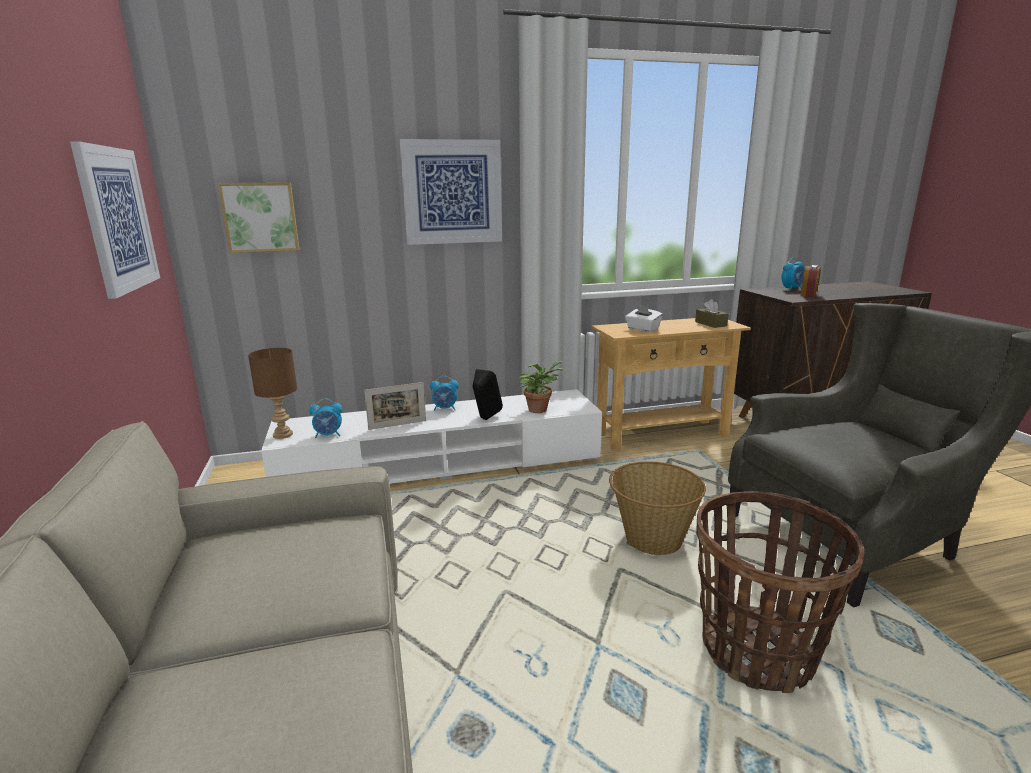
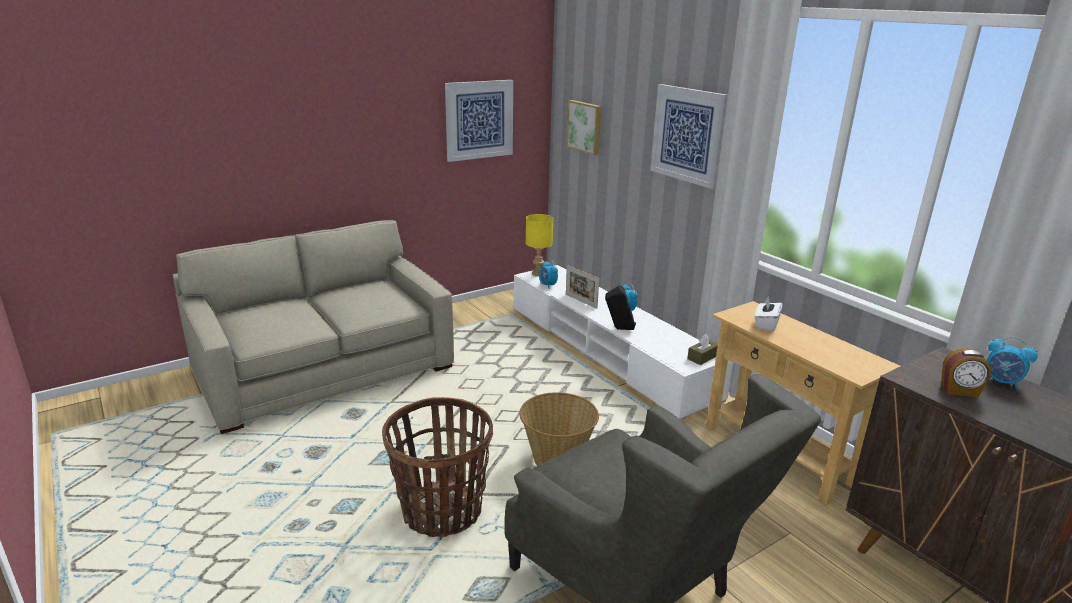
camera: 70 degrees right, 5 degrees up
brown table lamp [248,348,297,439] -> yellow table lamp [526,214,553,276]
potted plant [519,361,564,413] -> none
brown tissue box [695,299,728,328] -> brown tissue box moved to [687,334,718,365]

